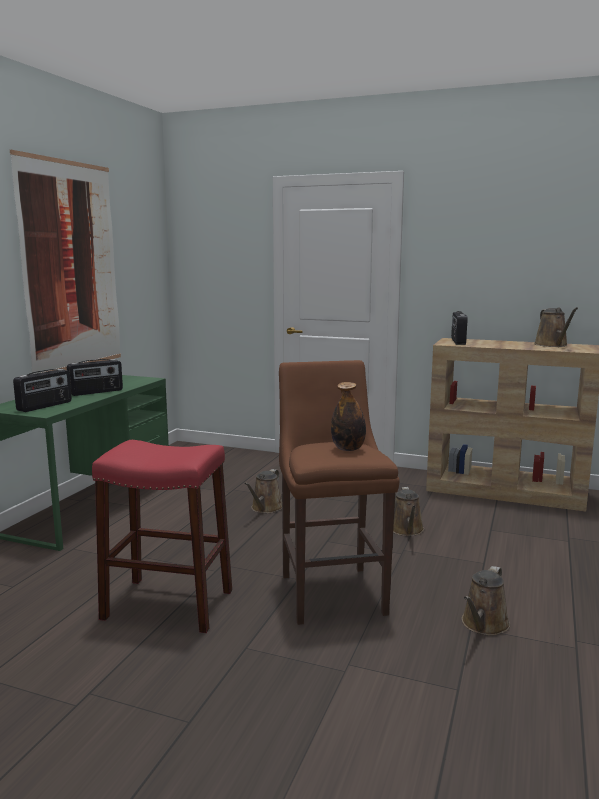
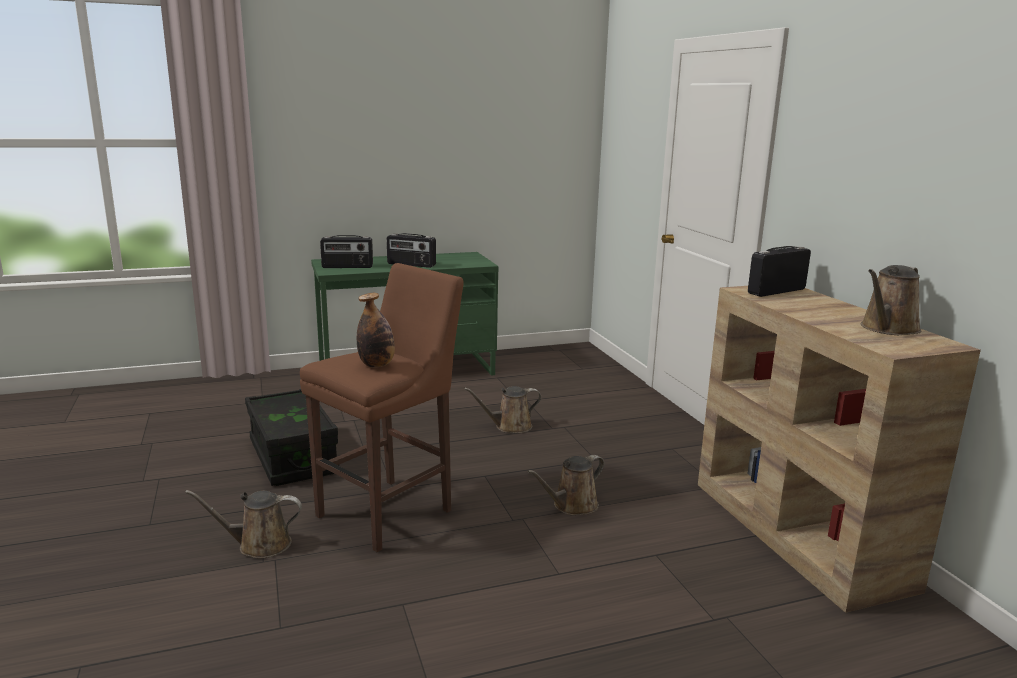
camera: 50 degrees right, 5 degrees up
picture [10,150,121,374] -> none
red stool [92,440,232,633] -> black storage box [245,389,339,486]
brown watering can [461,566,510,636] -> brown watering can moved to [185,490,302,558]

